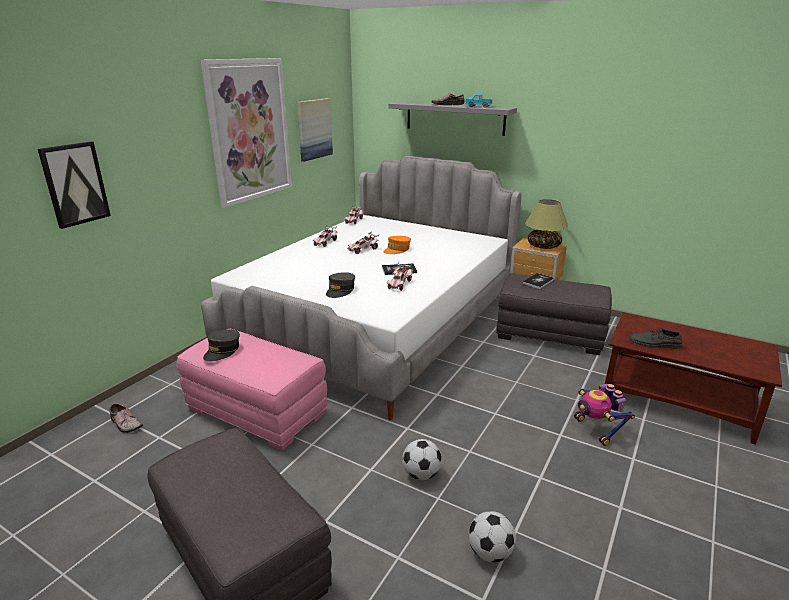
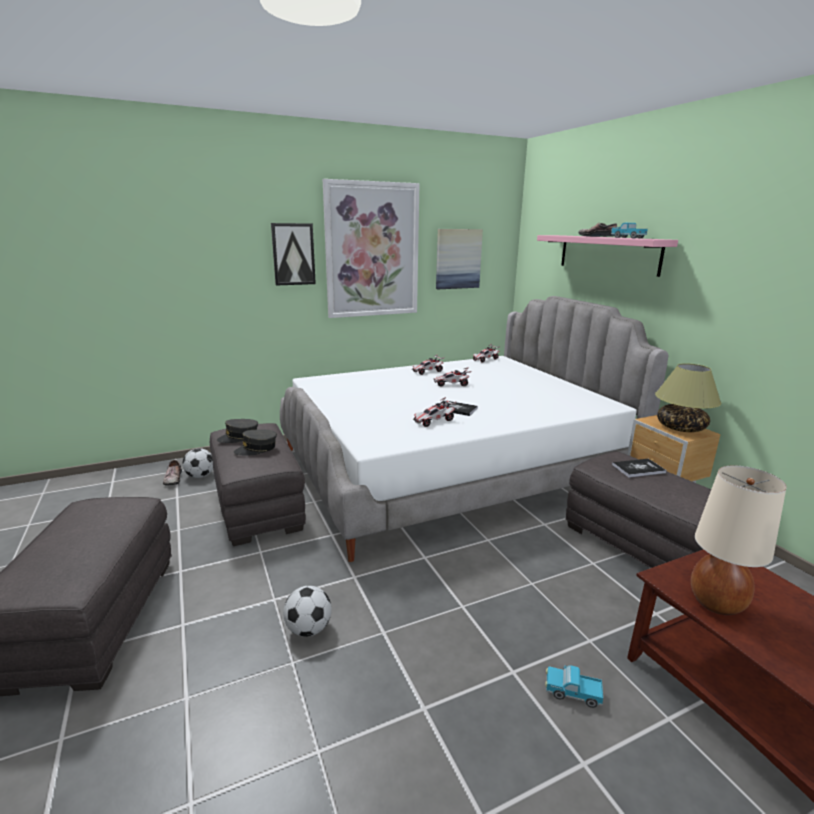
camera: 35 degrees right, 5 degrees down
picture [38,141,111,229] -> picture moved to [271,223,316,286]
pink ottoman [176,329,327,451] -> grey ottoman [210,423,306,546]
grey cap [326,272,355,298] -> grey cap moved to [234,429,277,455]
orange cap [383,236,411,254] -> none
grey shelf [388,102,517,136] -> pink shelf [537,235,678,277]
football [468,511,516,562] -> football moved to [182,448,213,478]
toy robot [574,384,635,446] -> toy truck [545,665,603,708]
grey shoe [629,328,683,349] -> beige table lamp [691,465,786,615]

